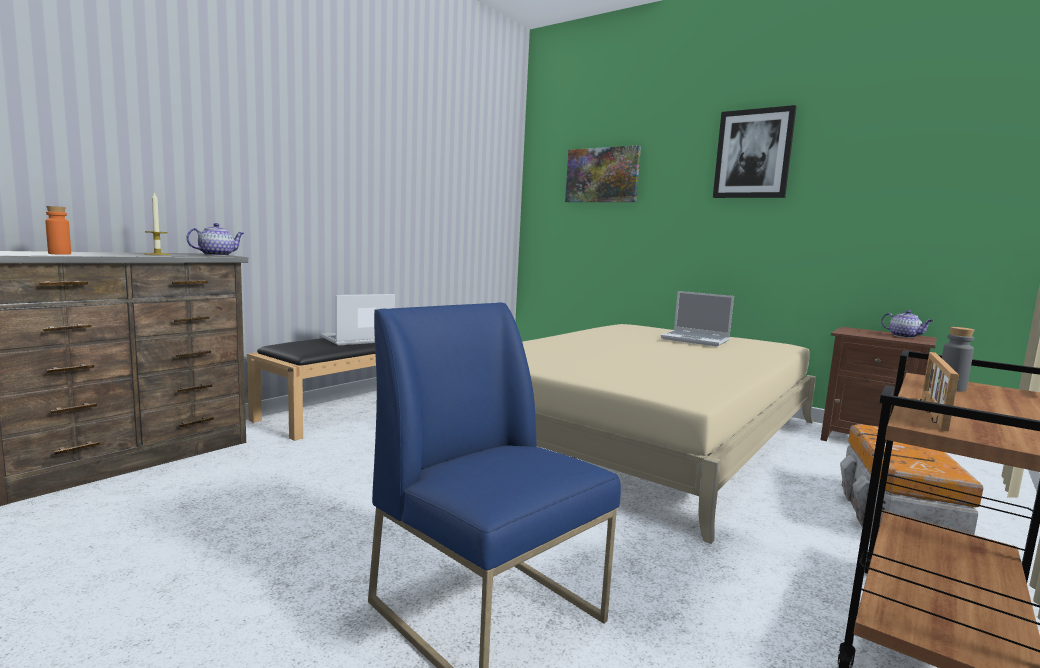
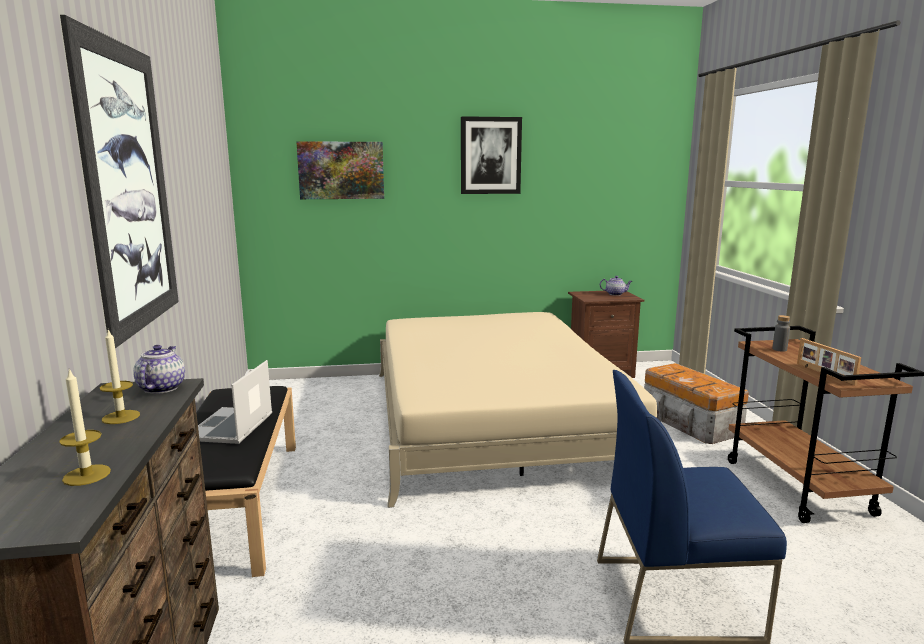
camera: 45 degrees left, 5 degrees up
orange bottle [45,206,71,255] -> candle [59,369,111,486]
laptop [661,291,734,347] -> none
none -> picture [60,15,179,348]

